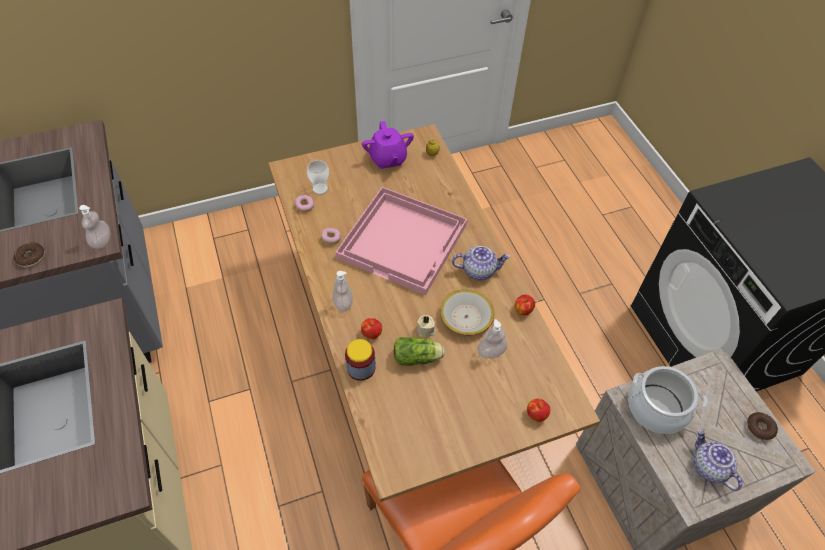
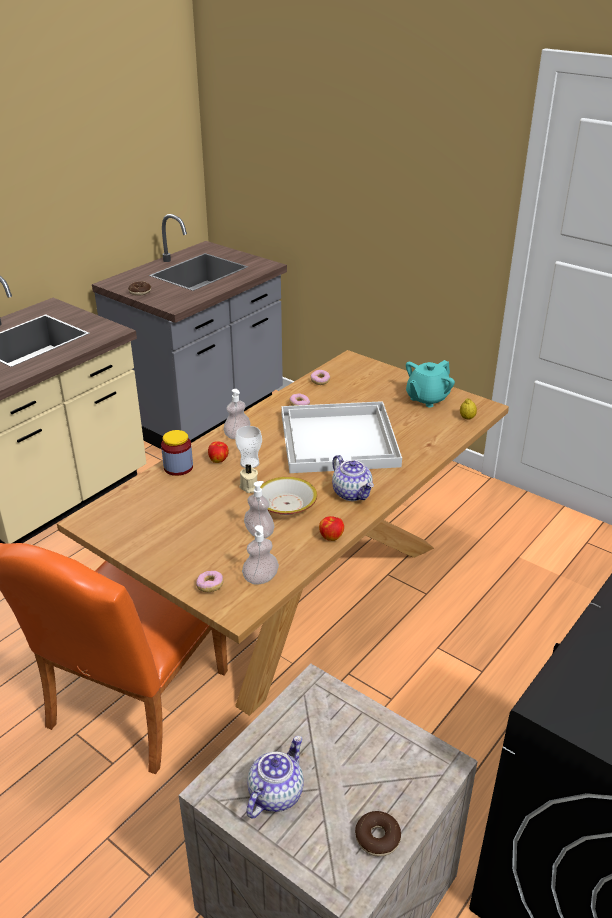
camera: 60 degrees right, 20 degrees down
soap dispenser [79,205,110,249] -> soap dispenser moved to [242,525,279,585]
cup [307,160,329,195] -> cup moved to [235,426,262,468]
pink tray [335,187,467,295] -> white tray [281,401,402,473]
purple teapot [362,121,414,169] -> turquoise teapot [406,360,455,407]
lettuce [394,337,445,366] -> none
apple [527,398,550,422] -> donut [196,571,223,592]
cooking pot [628,366,707,434] -> none

